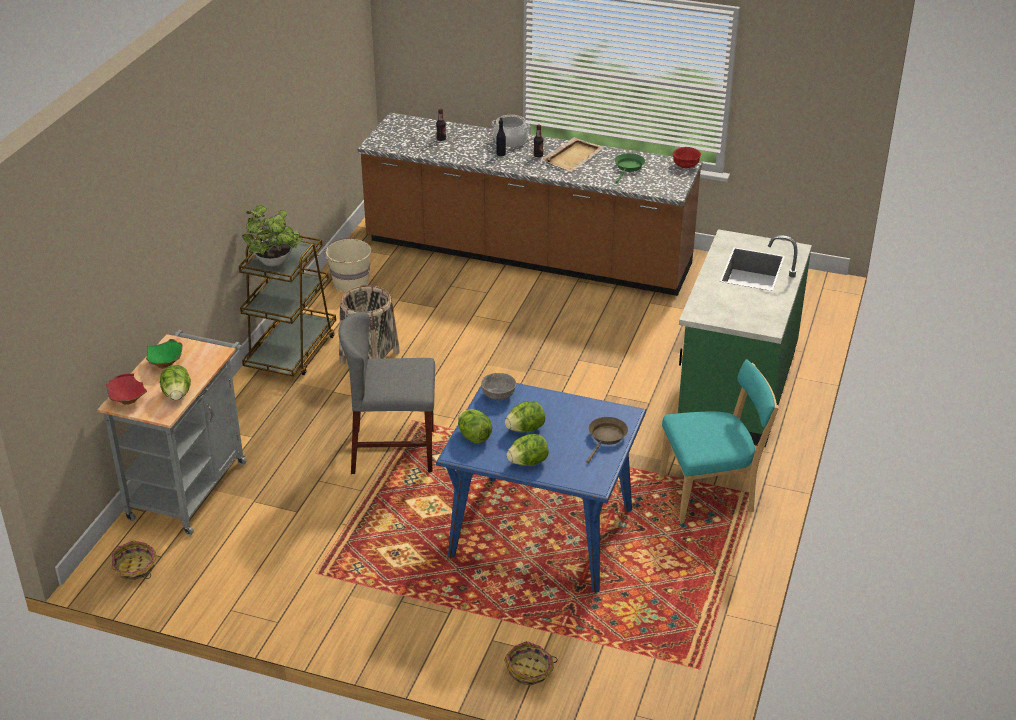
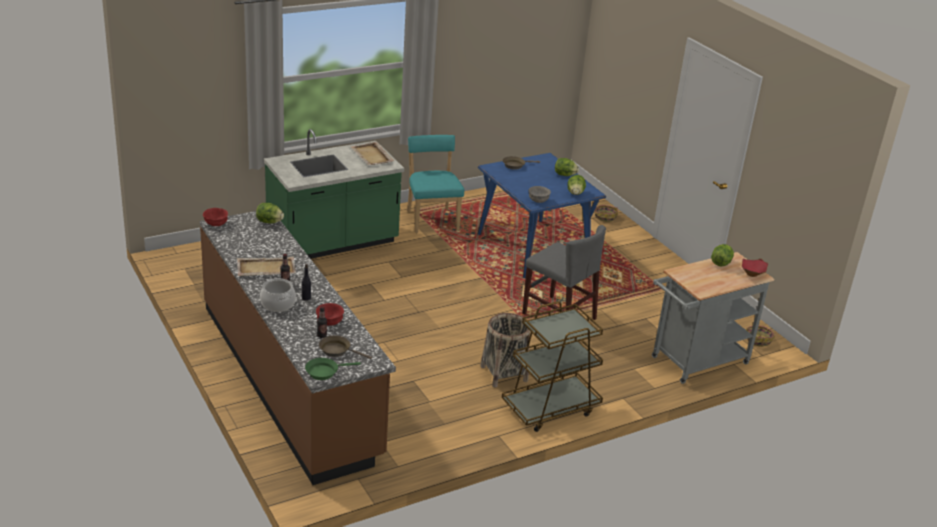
camera: 140 degrees left, 5 degrees down
green bowl [146,339,183,369] -> none
potted plant [242,205,303,266] -> none
beige bucket [324,238,371,292] -> none
lettuce [505,401,545,432] -> lettuce moved to [256,203,284,224]
green frying pan [614,153,645,183] -> green frying pan moved to [305,358,361,380]
turquoise chair [659,360,779,523] -> turquoise chair turned 45 degrees clockwise [407,135,464,233]
none -> red bowl [316,303,344,326]
none -> brown frying pan [319,335,372,359]
none -> beige tray [350,142,394,165]

